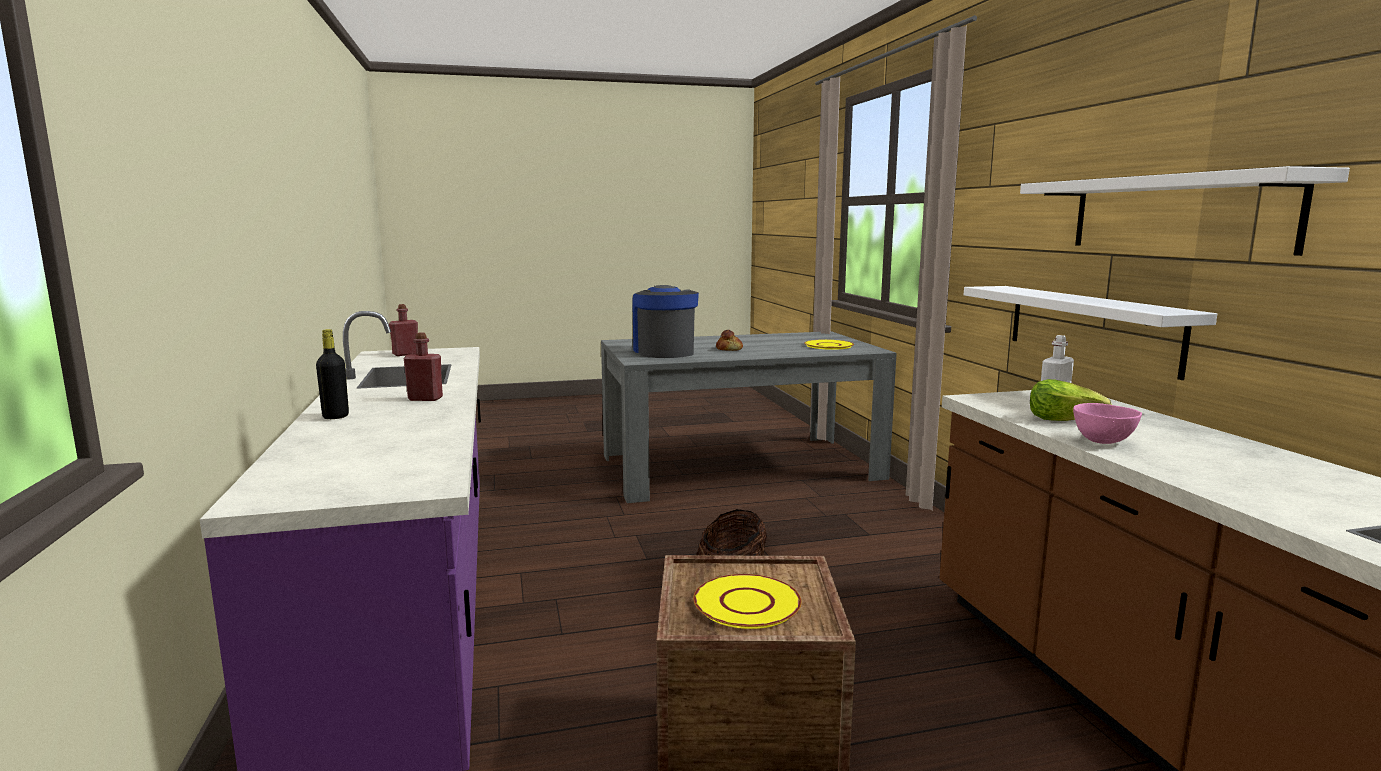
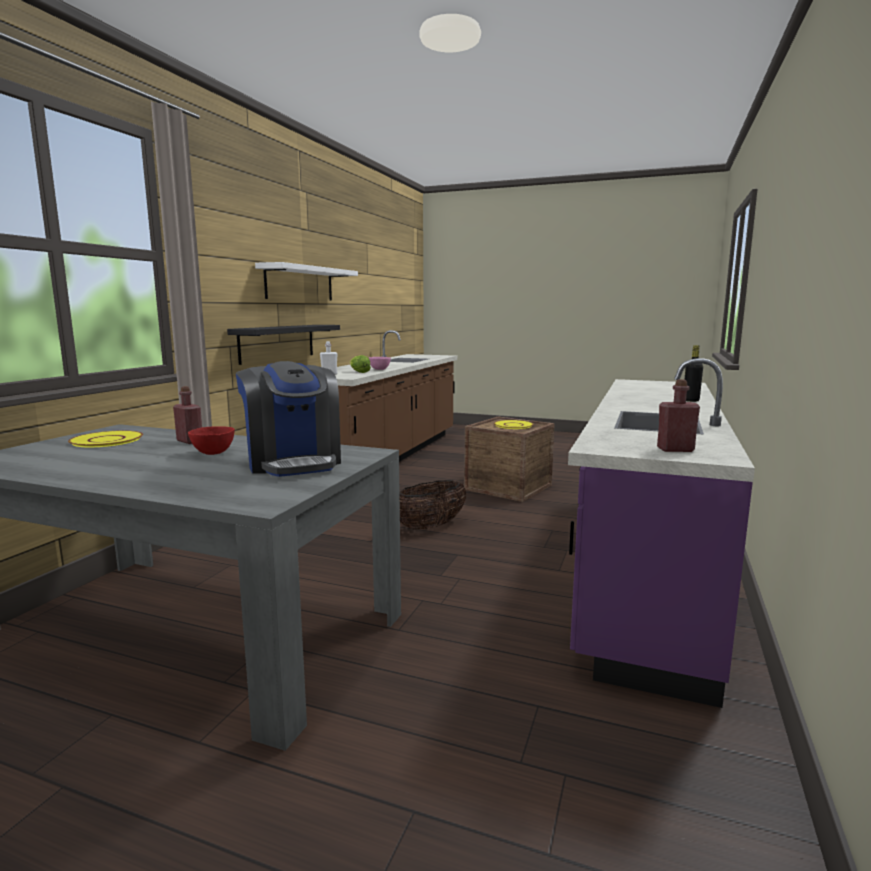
camera: 145 degrees left, 0 degrees up
red bottle [404,333,443,401] -> red bottle moved to [173,386,202,444]
coffee machine [632,285,699,358] -> coffee machine turned 45 degrees counterclockwise [236,361,341,477]
bread [716,330,743,351] -> red bowl [188,426,235,455]
white shelf [964,286,1217,380] -> black shelf [227,325,340,365]

